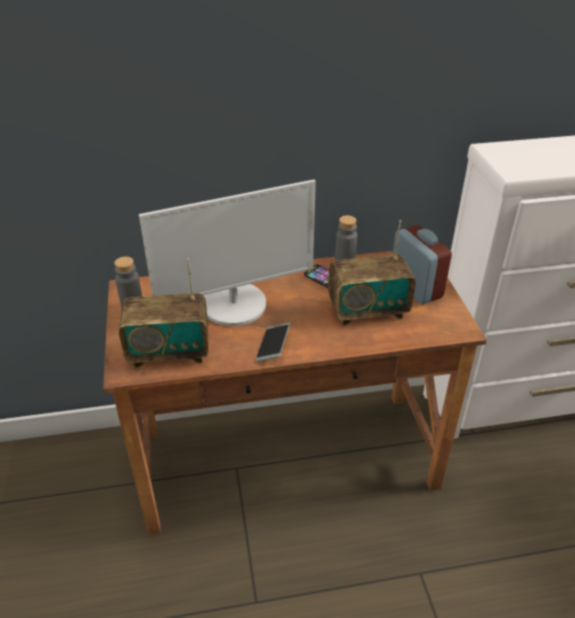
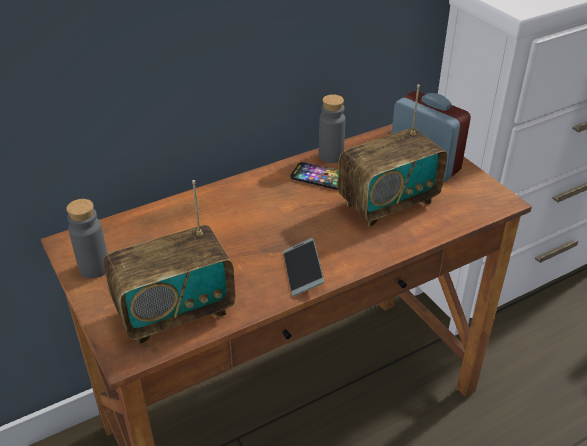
camera: 20 degrees left, 0 degrees up
monitor [139,180,316,326] -> none

